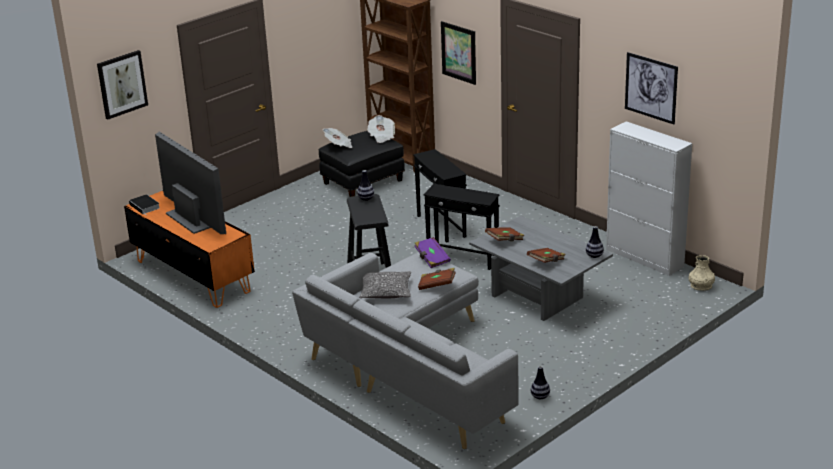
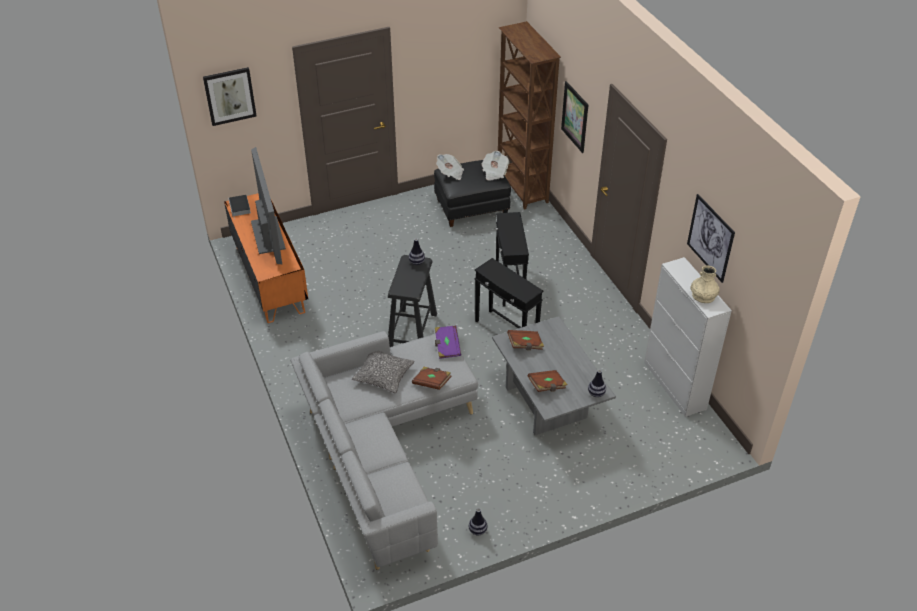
camera: 20 degrees right, 15 degrees up
beige vase [689,255,715,291] -> beige vase moved to [691,266,720,303]

